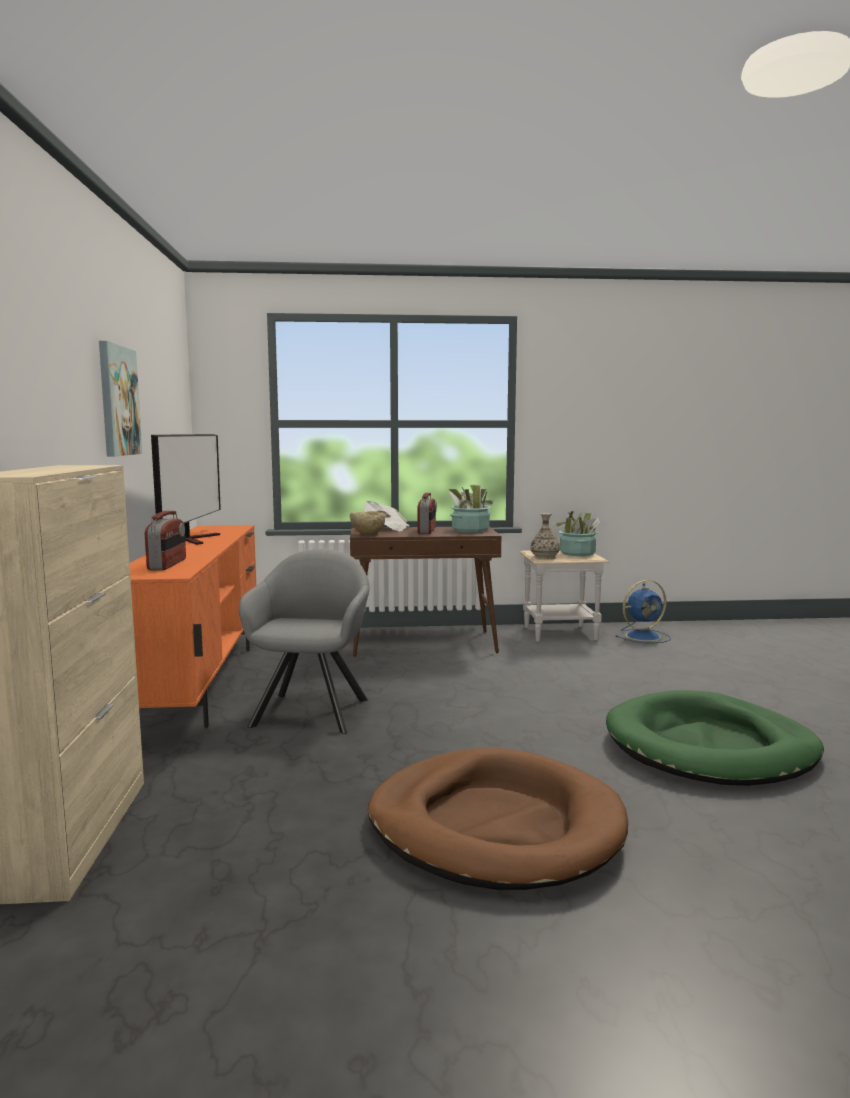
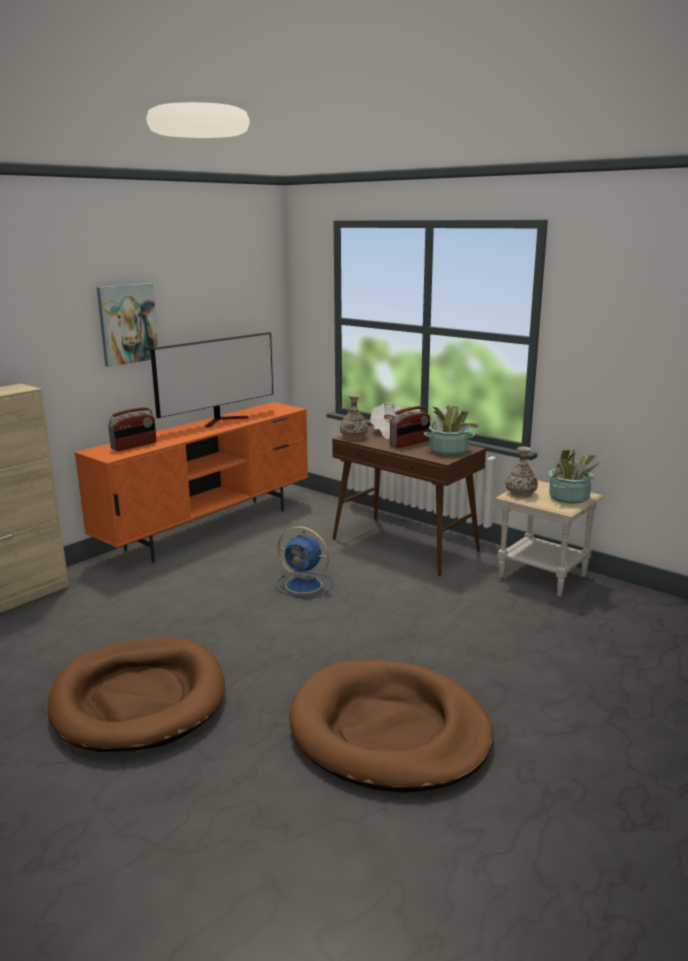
camera: 45 degrees right, 10 degrees up
grey armchair [239,549,370,734] -> none
beige bowl [350,511,385,535] -> vase [340,394,368,440]
green dog bed [606,690,824,786] -> brown dog bed [289,660,493,792]
blue fan [616,580,671,643] -> blue fan moved to [276,526,333,598]

